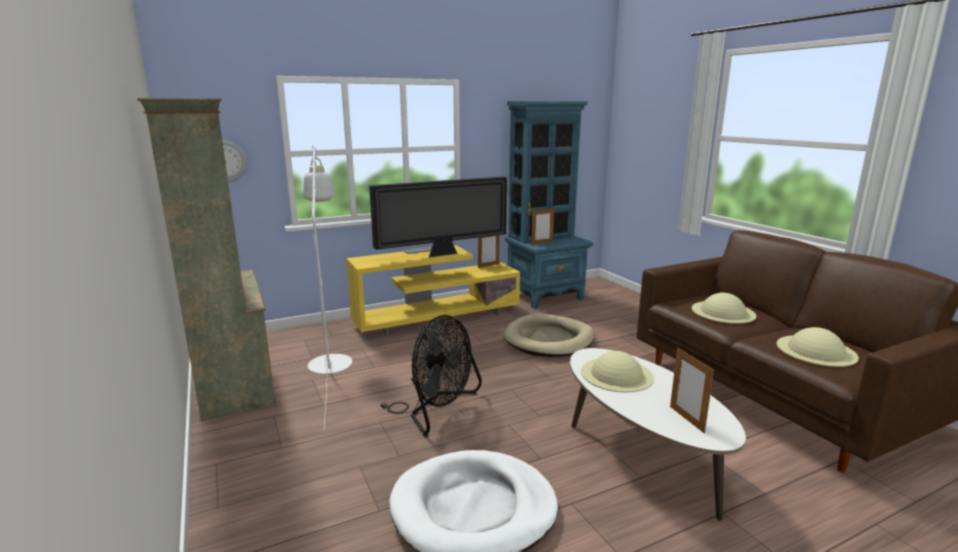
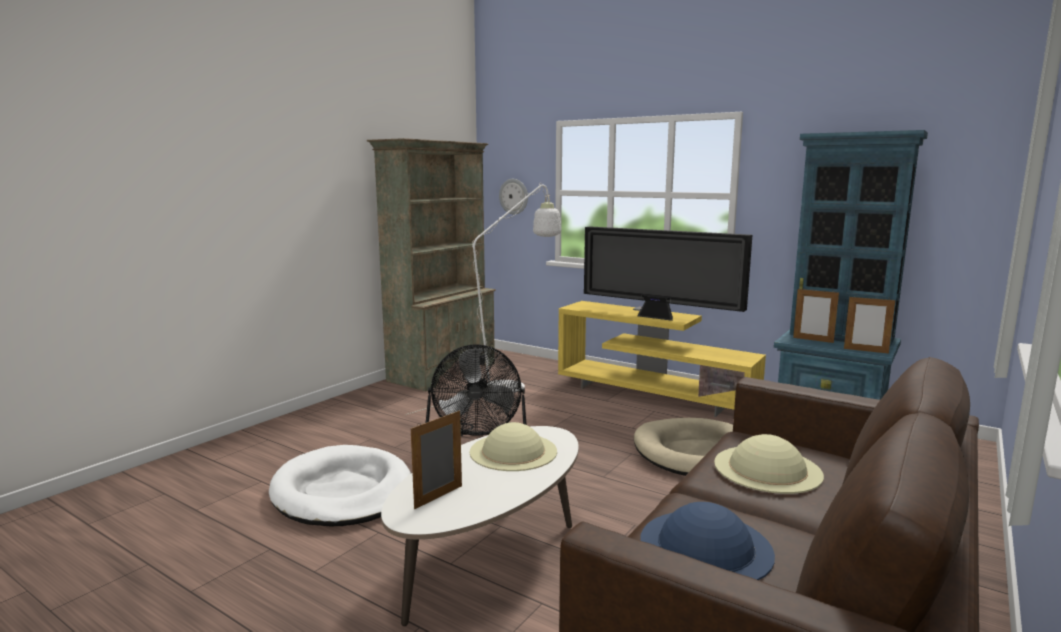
camera: 60 degrees right, 5 degrees down
picture frame [478,235,500,268] -> picture frame moved to [844,295,895,354]
beige hat [777,327,859,367] -> blue hat [640,502,775,580]

